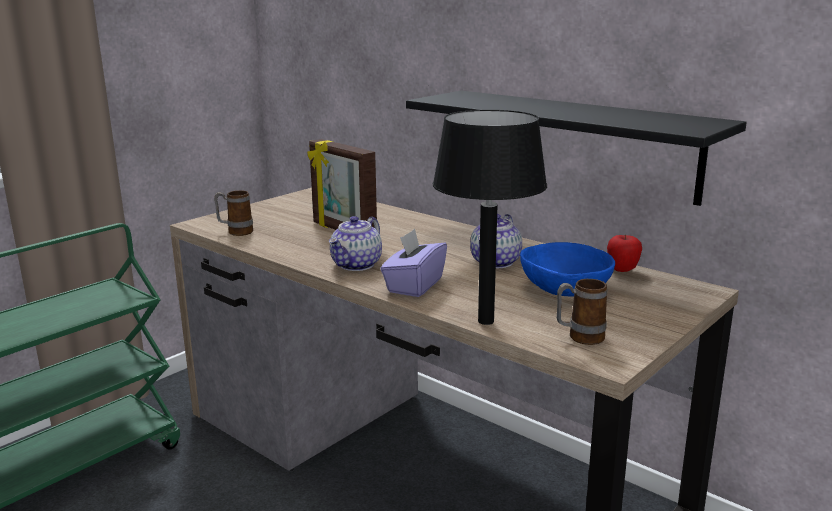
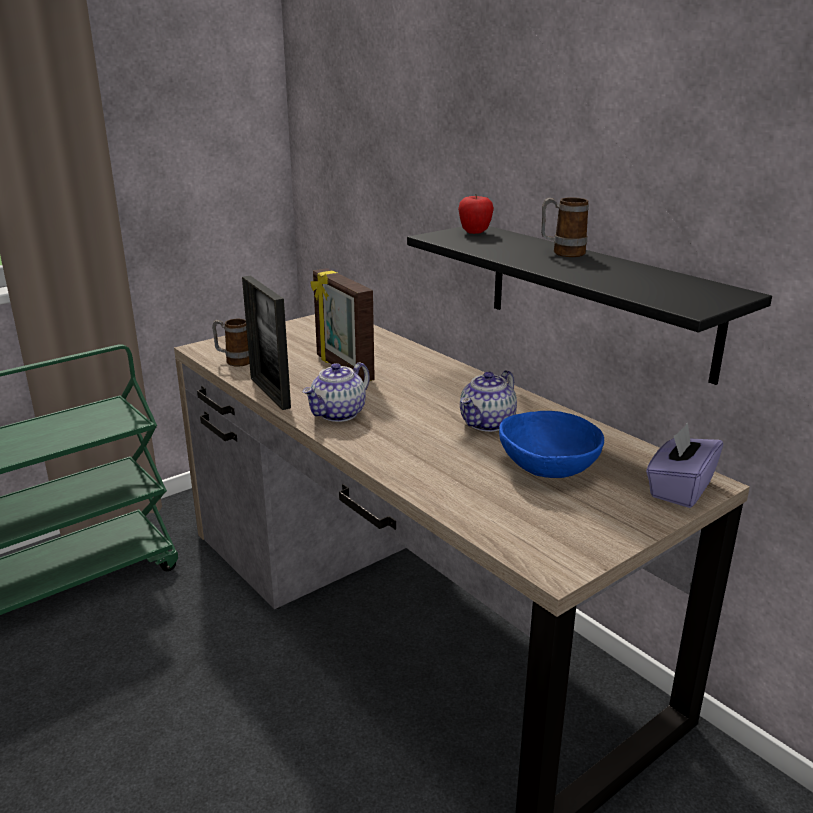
camera: 10 degrees right, 5 degrees up
purple tissue box [380,229,447,297] -> purple tissue box moved to [646,423,723,508]
black table lamp [433,110,547,325] -> none
mug [557,279,607,345] -> mug moved to [541,198,589,257]
apple [607,235,642,272] -> apple moved to [458,194,494,234]
none -> picture frame [242,276,291,410]

